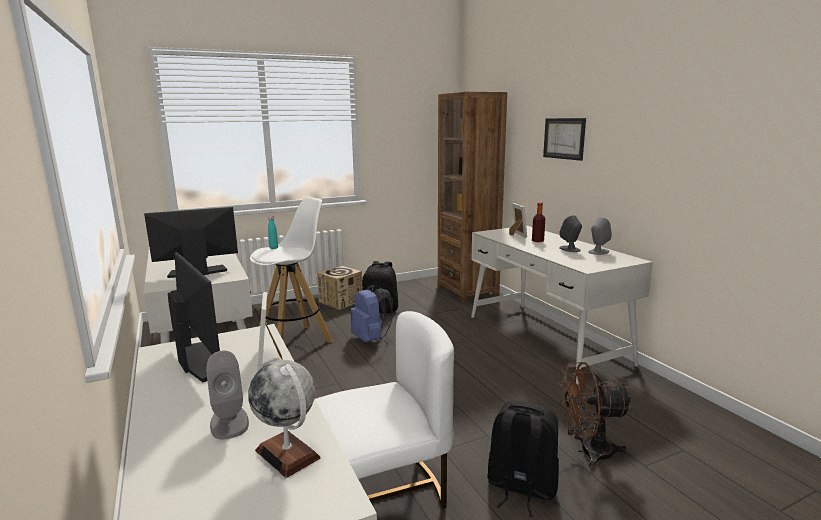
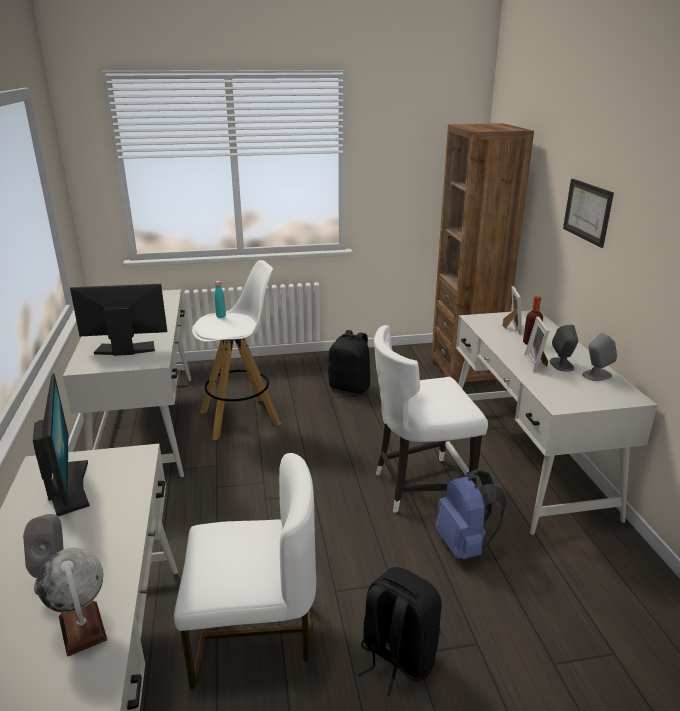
camera: 15 degrees right, 10 degrees up
picture frame [257,292,283,371] -> picture frame moved to [524,317,550,372]
cardboard box [317,266,362,310] -> none
blue backpack [351,284,393,342] -> blue backpack moved to [435,469,507,559]
brown fan [559,362,633,469] -> none
none -> white chair [374,325,488,513]

